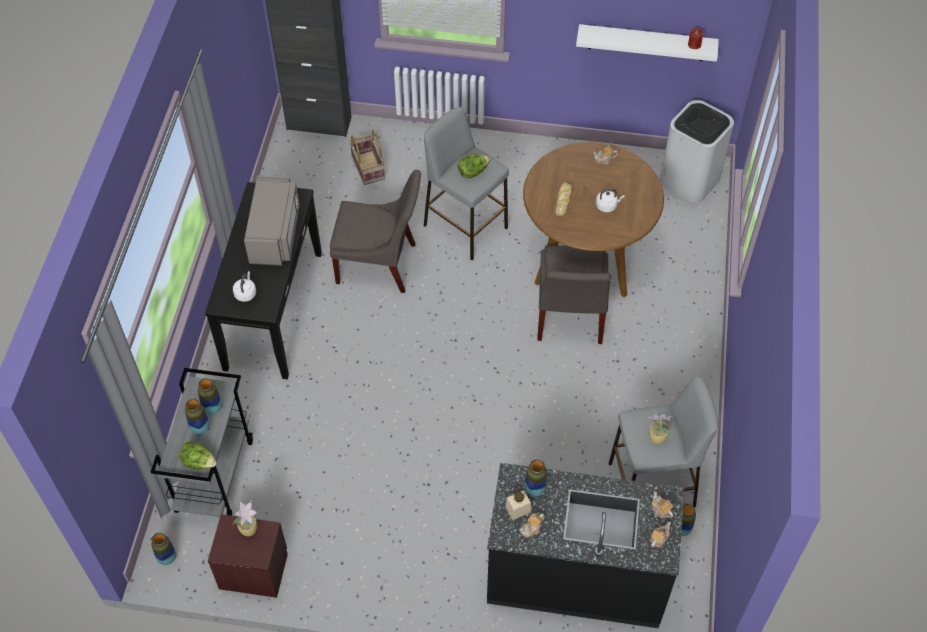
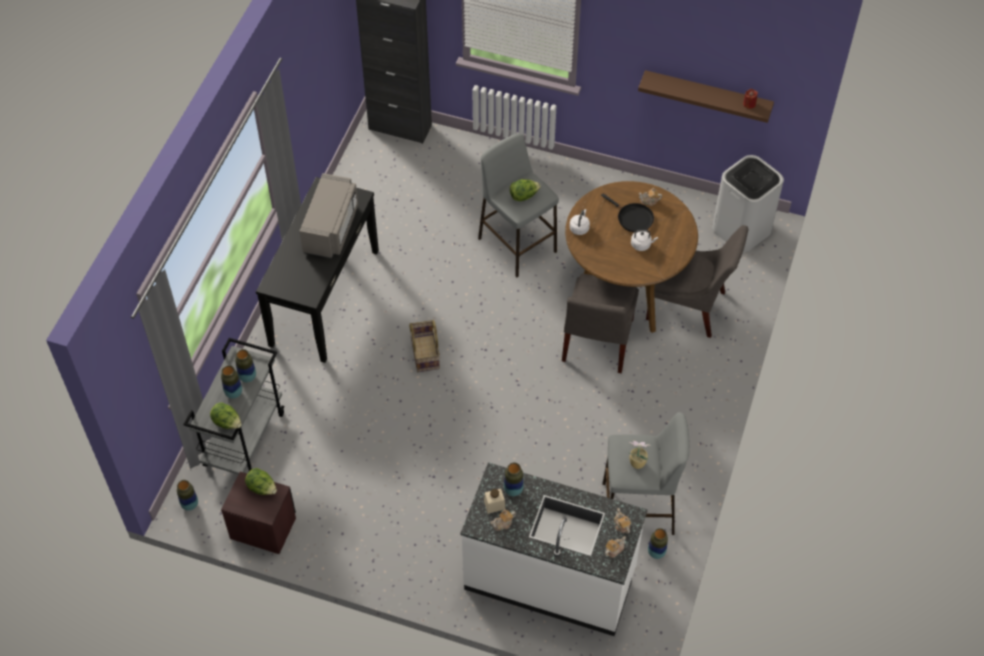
camera: 10 degrees right, 0 degrees up
white kettle [233,271,256,302] -> white kettle moved to [569,209,590,235]
potted plant [233,502,257,536] -> lettuce [245,468,277,495]
grey chair [330,170,421,293] -> grey chair moved to [646,225,748,338]
basket [349,130,385,185] -> basket moved to [409,320,440,372]
black counter [487,463,684,628] -> white counter [460,462,648,636]
bread [555,183,572,217] -> none
white shelf [576,24,719,62] -> brown shelf [638,70,774,123]
none -> black frying pan [601,193,654,232]

